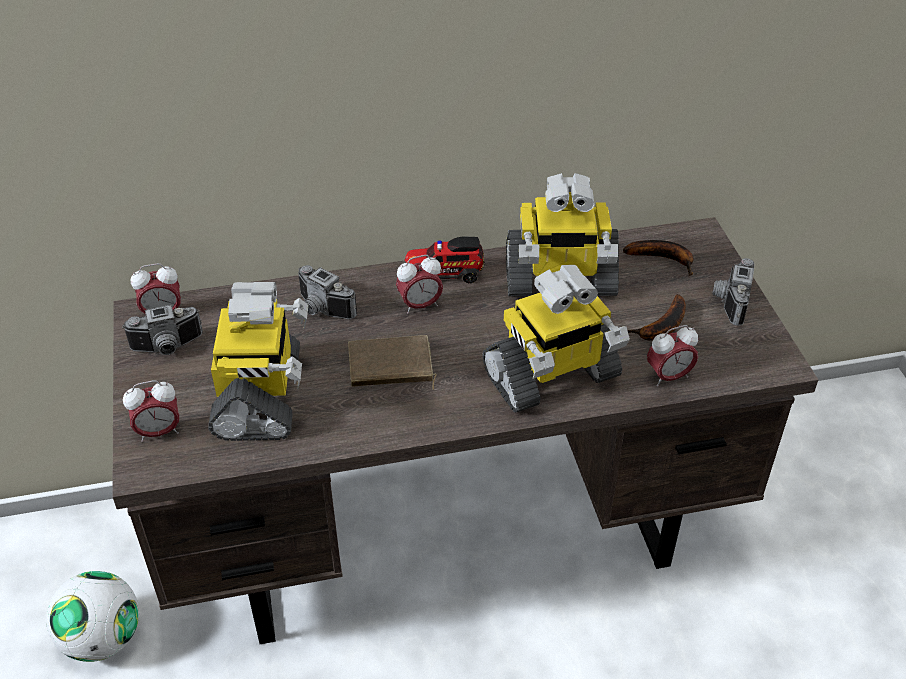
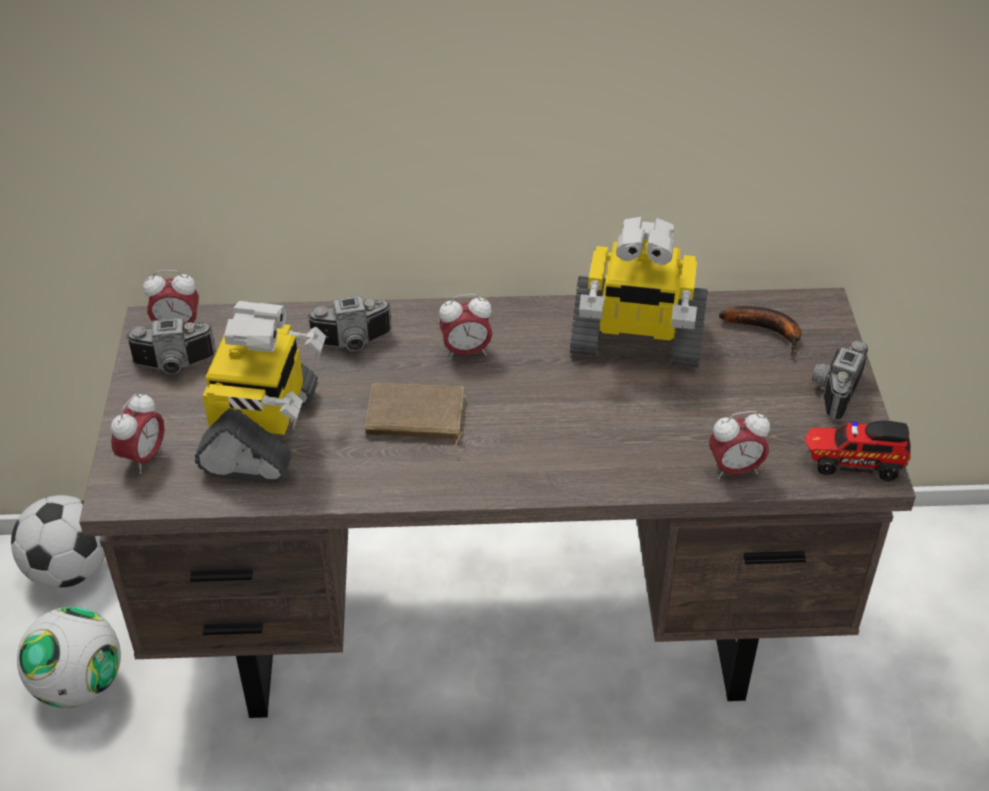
camera: 10 degrees right, 0 degrees up
alarm clock [123,380,179,442] -> alarm clock turned 60 degrees counterclockwise [111,392,164,474]
camera [298,265,357,319] -> camera turned 60 degrees counterclockwise [307,296,392,351]
toy truck [404,237,485,284] -> toy truck moved to [805,420,911,481]
toy robot [483,265,630,413] -> none
banana [628,294,686,341] -> none
none -> football [11,495,105,588]

